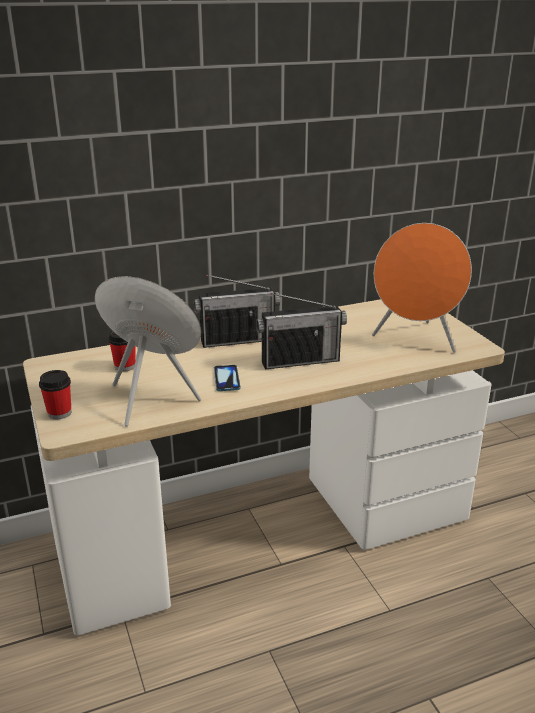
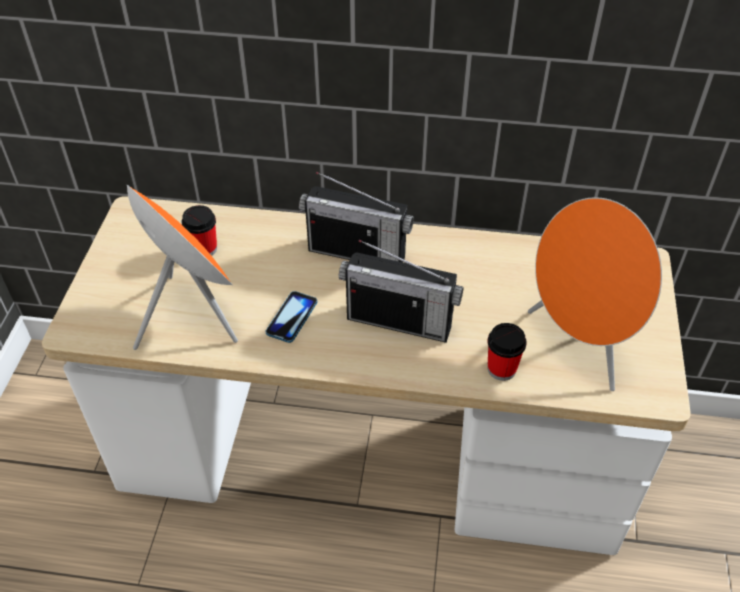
camera: 30 degrees right, 20 degrees up
cup [39,370,71,419] -> cup moved to [488,323,527,381]

